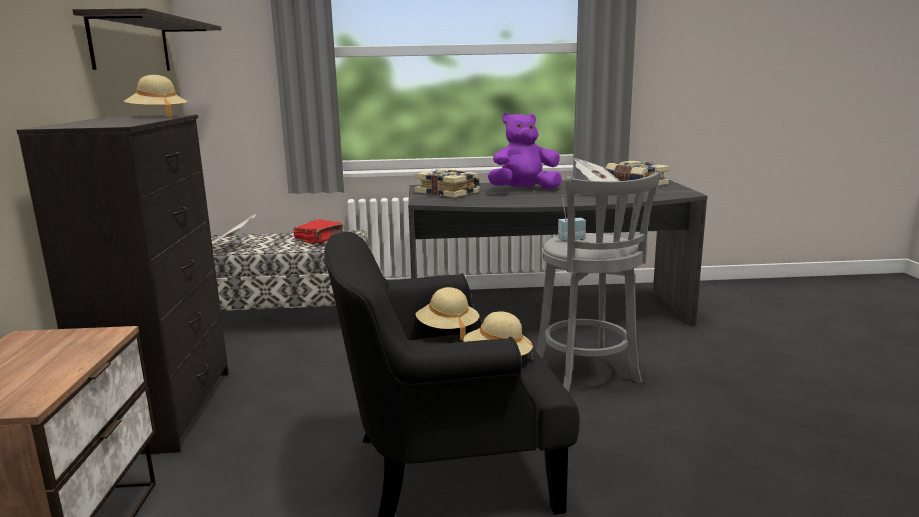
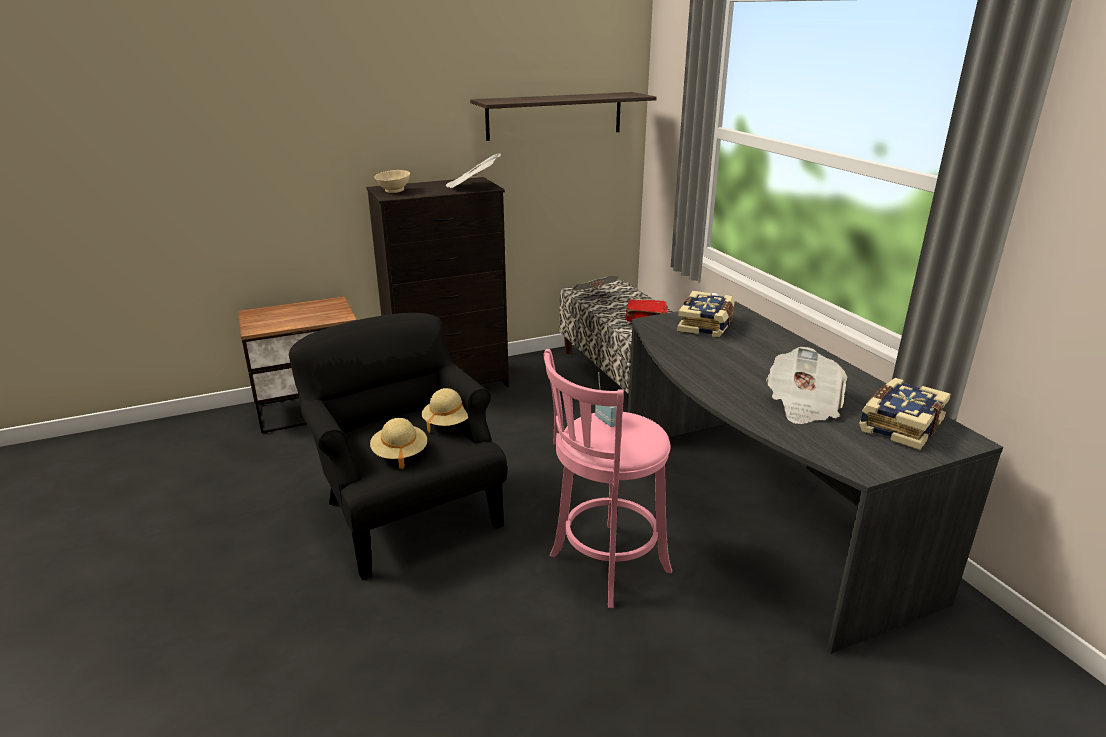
camera: 70 degrees right, 10 degrees up
beige hat [124,75,187,118] -> newspaper [446,153,501,188]
purple plush toy [488,113,562,190] -> none
grey stool [536,170,661,392] -> pink stool [543,349,672,608]
none -> beige bowl [375,170,410,193]

